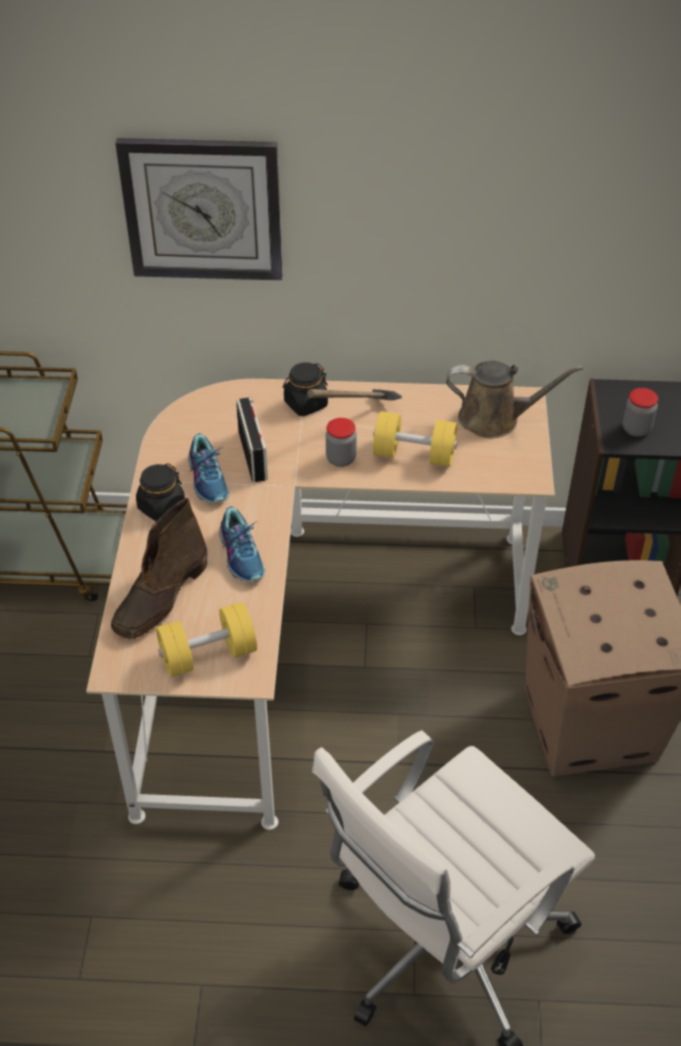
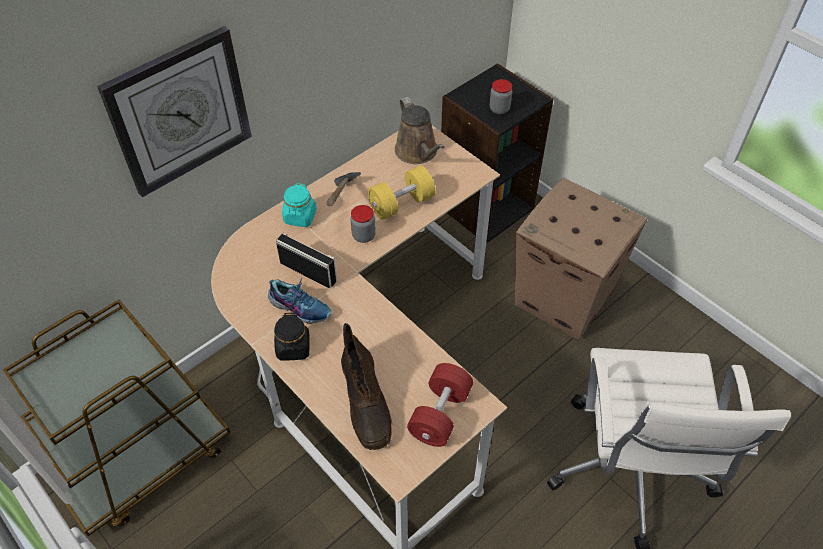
camera: 45 degrees left, 5 degrees up
yellow dumbbell [156,602,257,677] -> red dumbbell [407,363,473,447]
shoe [219,506,265,582] -> none
black jar [283,362,328,416] -> turquoise jar [282,183,317,227]
brown watering can [446,360,583,438] -> brown watering can turned 105 degrees clockwise [395,97,445,164]

